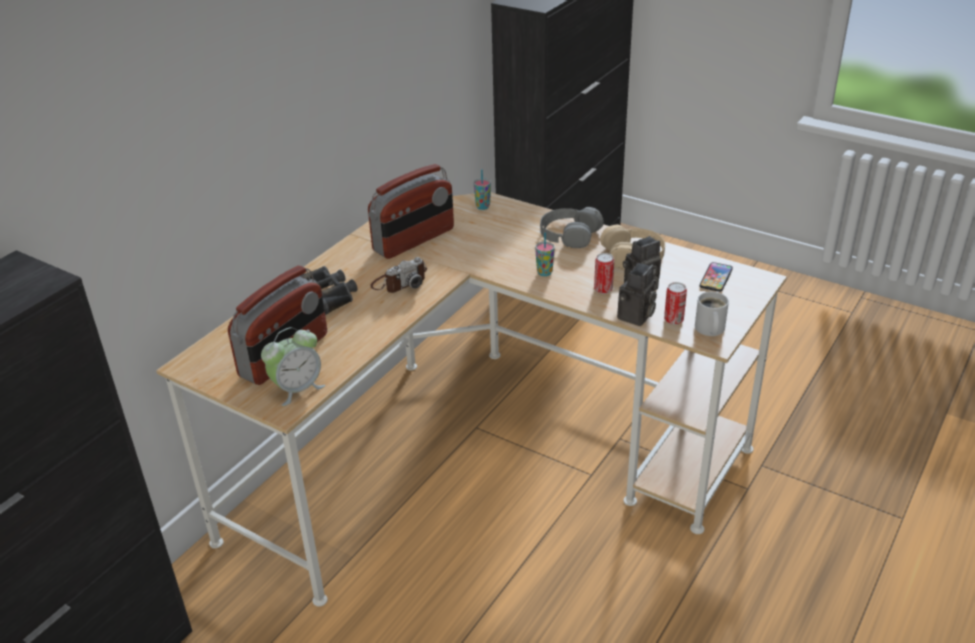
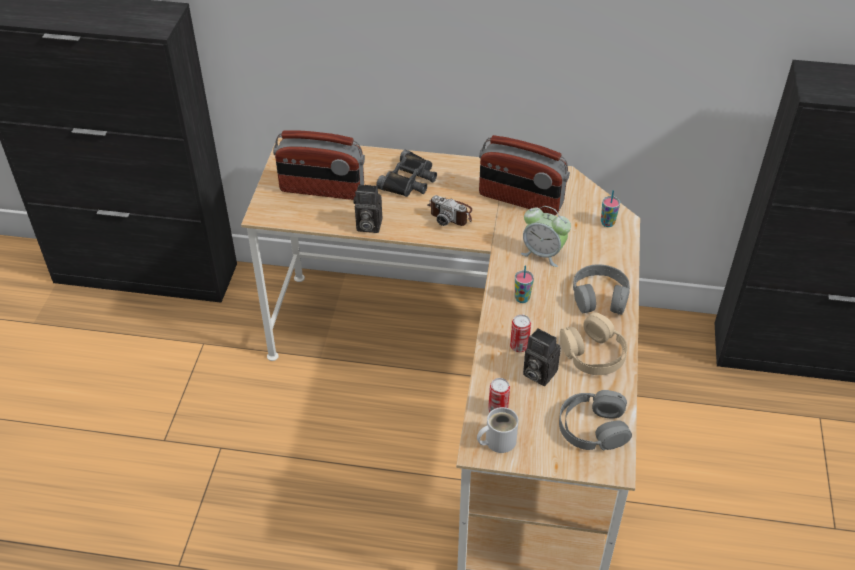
camera: 65 degrees right, 10 degrees up
alarm clock [261,327,325,406] -> alarm clock moved to [521,206,571,267]
camera [617,263,657,326] -> camera moved to [354,184,382,233]
phone [700,262,733,292] -> grey headphones [559,390,632,451]

